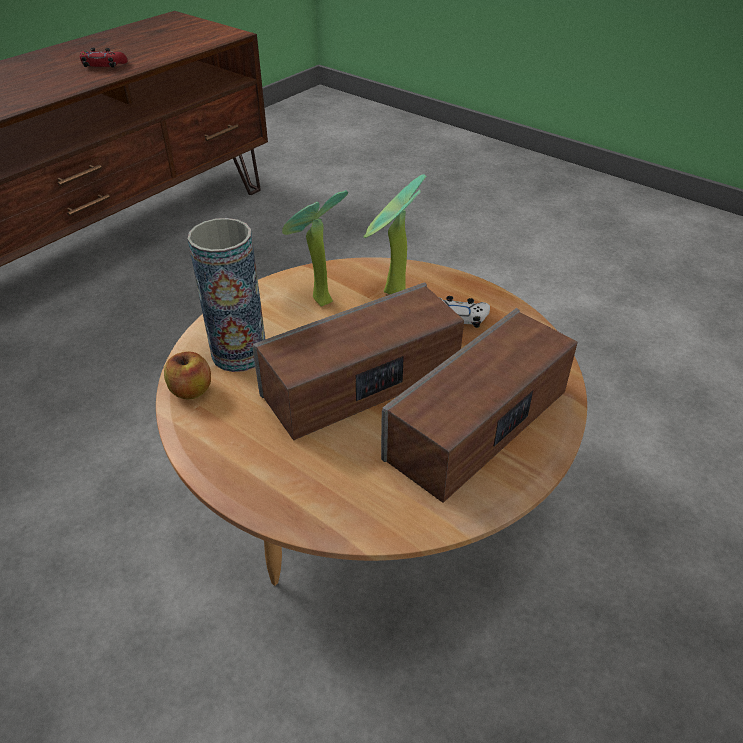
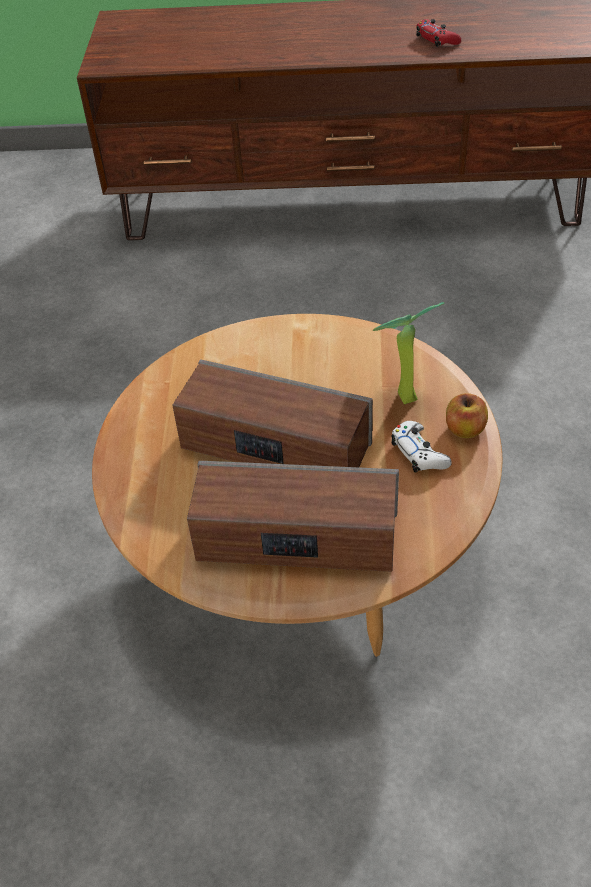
camera: 55 degrees right, 5 degrees up
apple [164,351,211,400] -> apple moved to [446,393,488,438]
vase [188,218,265,372] -> none
potted plant [282,190,348,307] -> none

